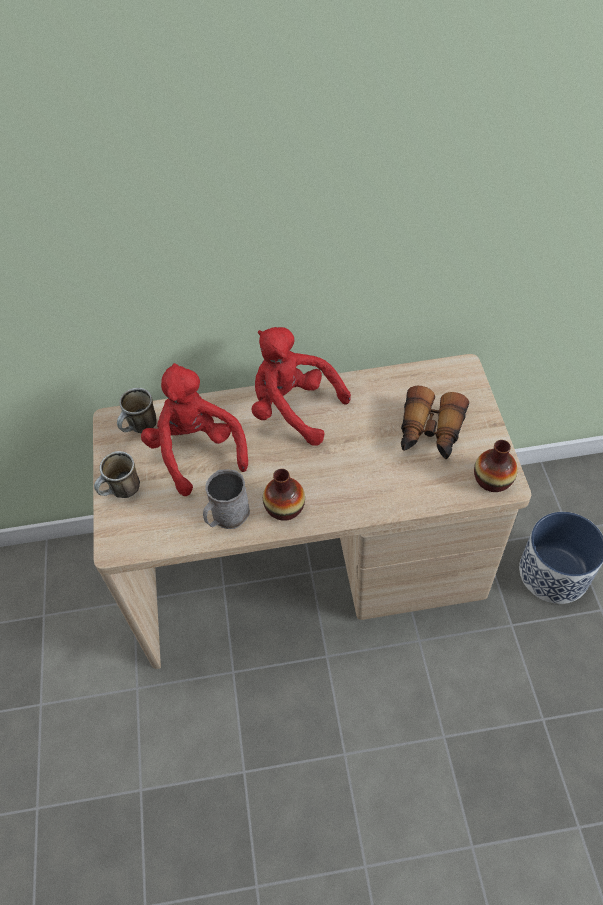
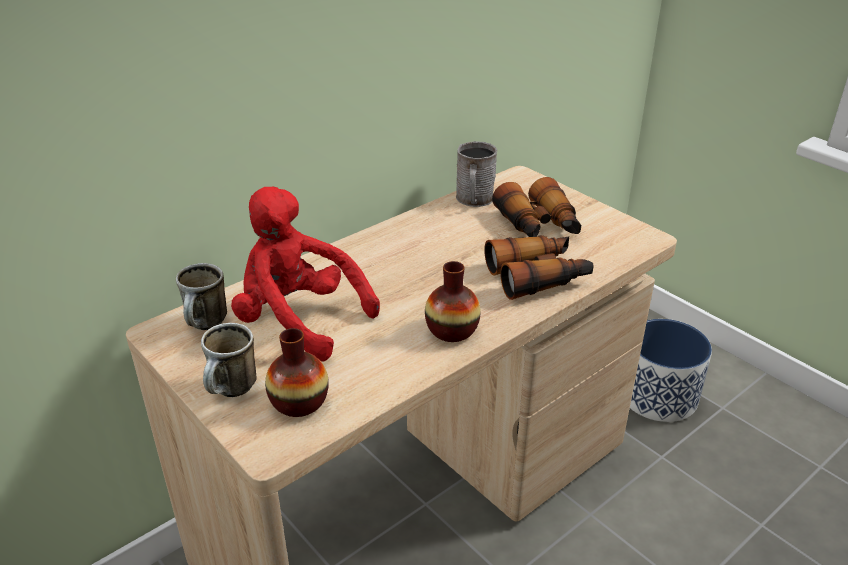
camera: 35 degrees left, 20 degrees down
grey mug [203,469,250,529] -> grey mug moved to [456,141,497,207]
red plush toy [252,327,351,446] -> none
vase [474,440,518,492] -> vase moved to [265,328,329,417]
none -> binoculars [484,235,594,300]

